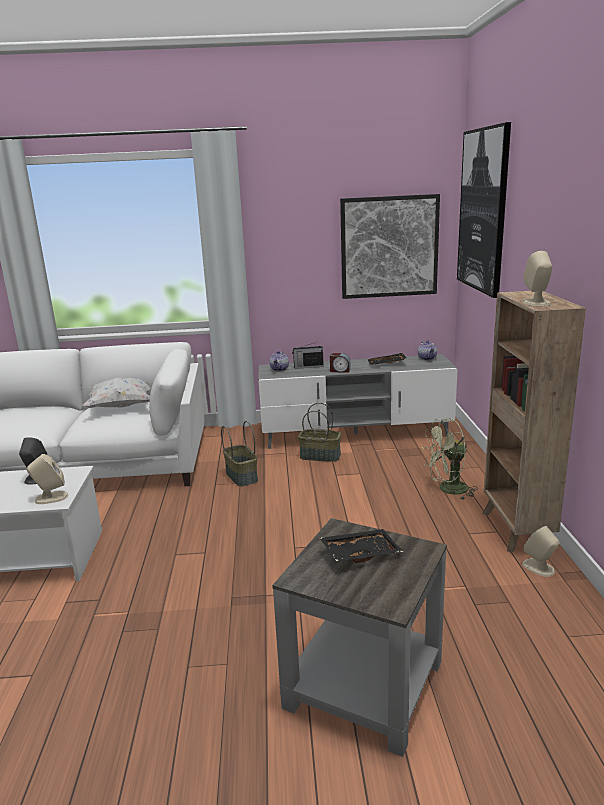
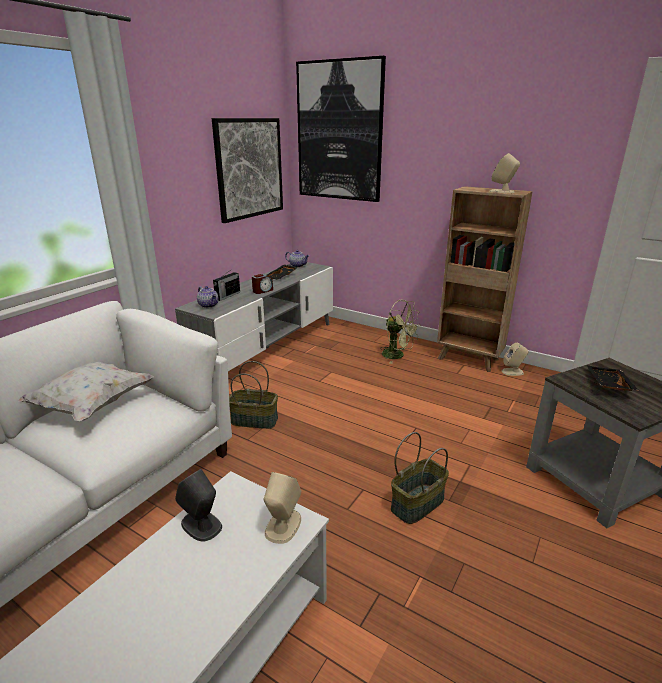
camera: 55 degrees left, 5 degrees up
basket [298,403,341,462] -> basket moved to [391,432,449,524]
green fan [422,418,478,499] -> green fan turned 75 degrees counterclockwise [381,300,421,364]

